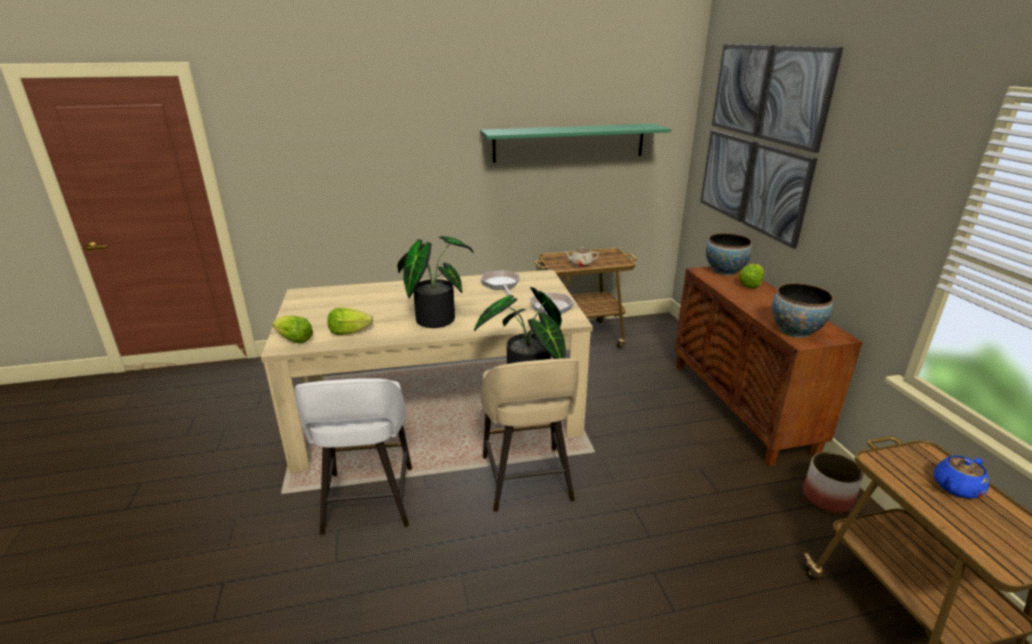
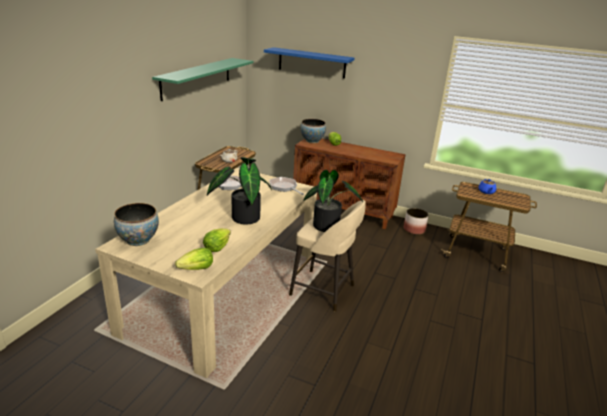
camera: 55 degrees left, 0 degrees up
white stool [294,378,412,535] -> none
picture [700,44,843,249] -> blue shelf [264,47,355,79]
bowl [772,283,833,338] -> bowl moved to [114,203,159,246]

